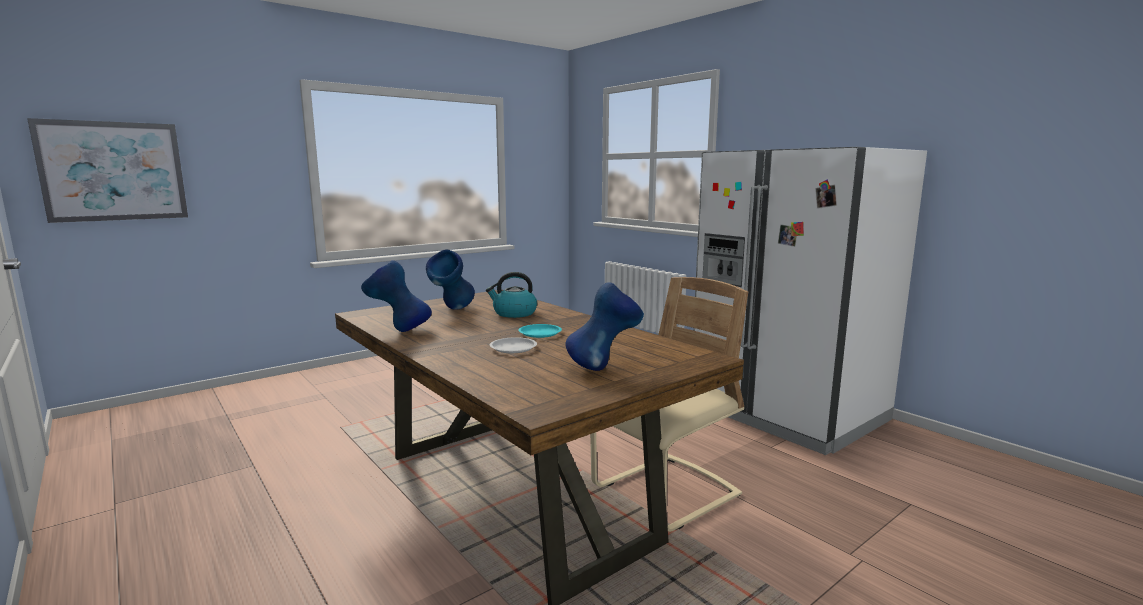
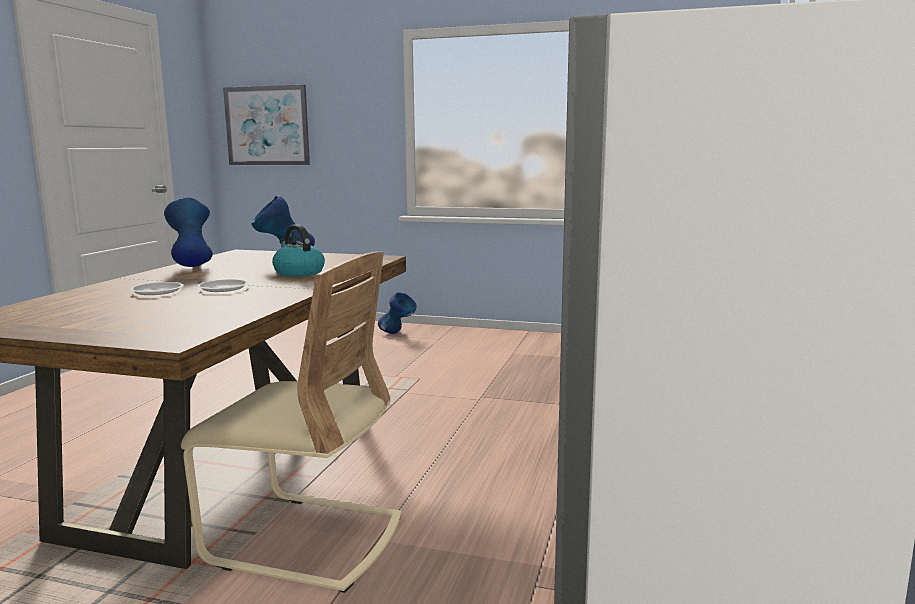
camera: 55 degrees right, 0 degrees up
turquoise plate [518,324,562,338] -> white plate [197,279,248,292]
blue vase [565,282,644,371] -> blue vase moved to [378,292,417,334]

